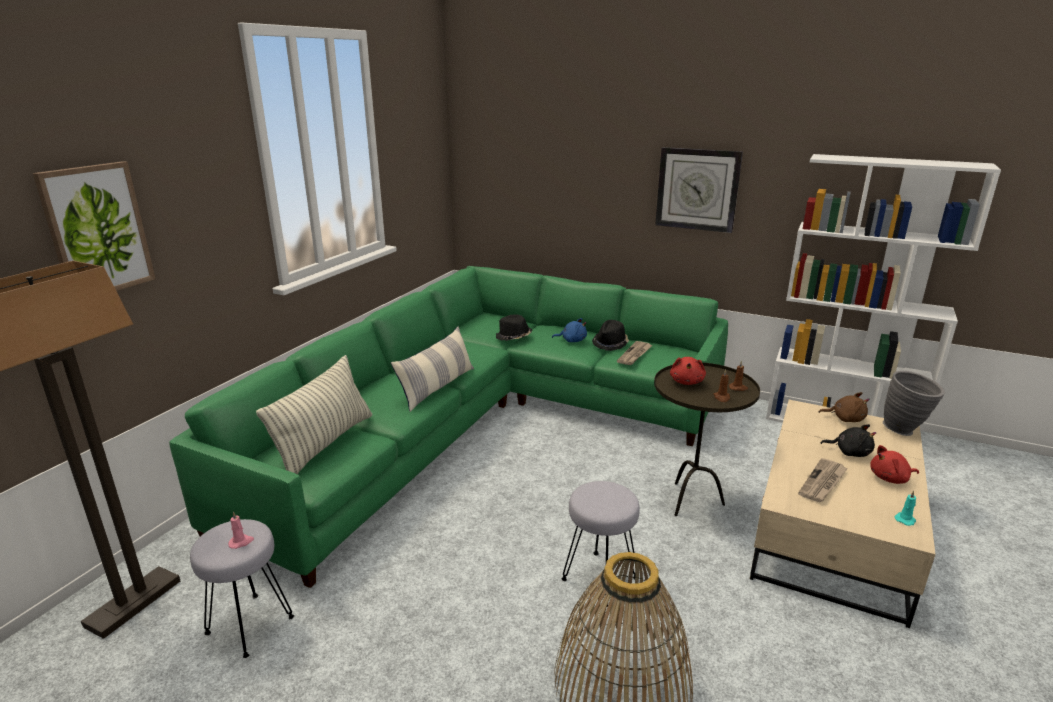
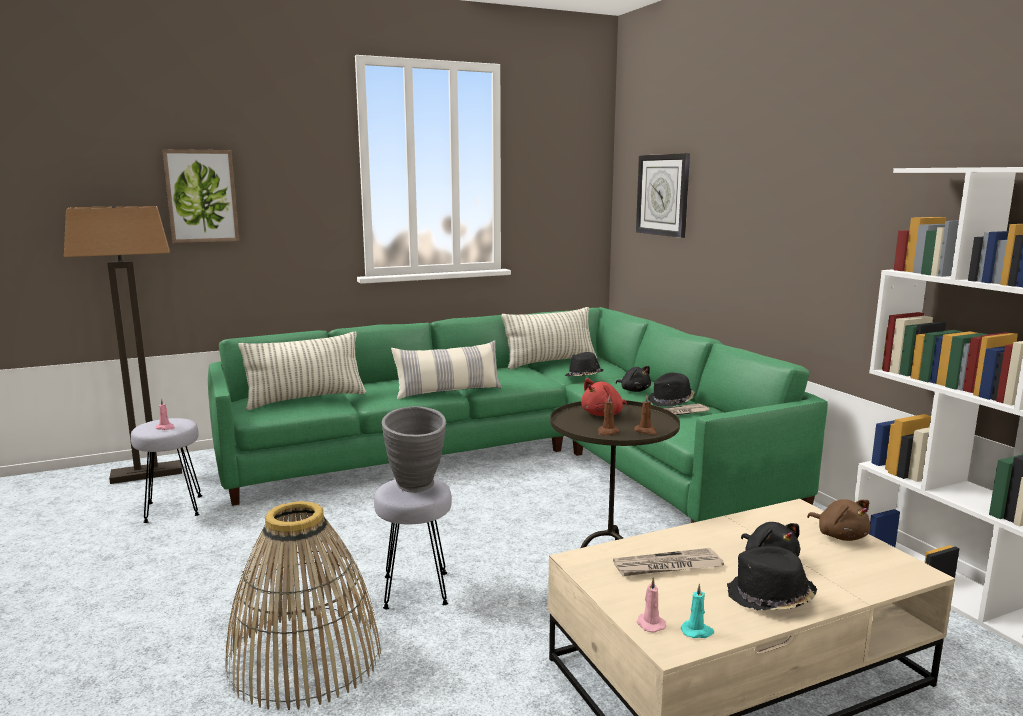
camera: 40 degrees right, 10 degrees down
blue plush toy [552,318,587,342] -> black plush toy [616,366,651,392]
wall clock [655,147,743,233] -> wall clock moved to [636,153,690,238]
red plush toy [870,445,919,484] -> black hat [727,546,817,611]
grey vase [883,371,945,436] -> grey vase moved to [382,406,446,493]
none -> pillow [502,307,597,369]
none -> pink candle [637,577,666,633]

